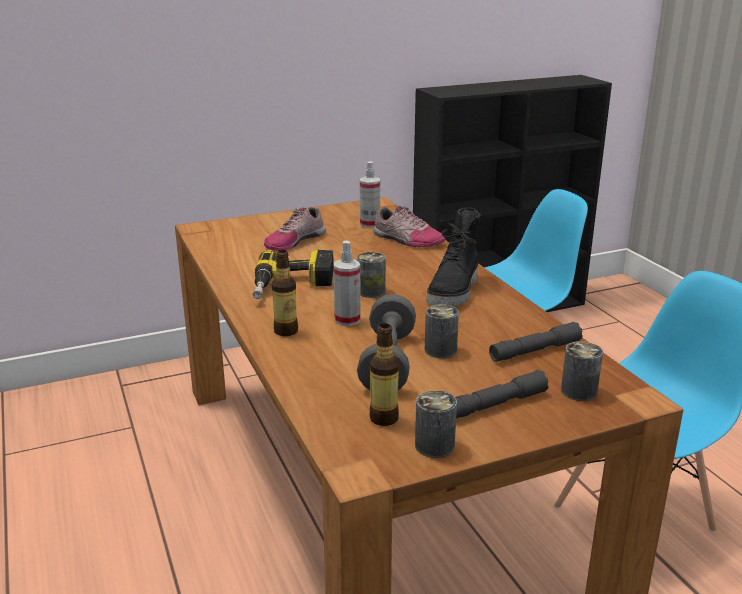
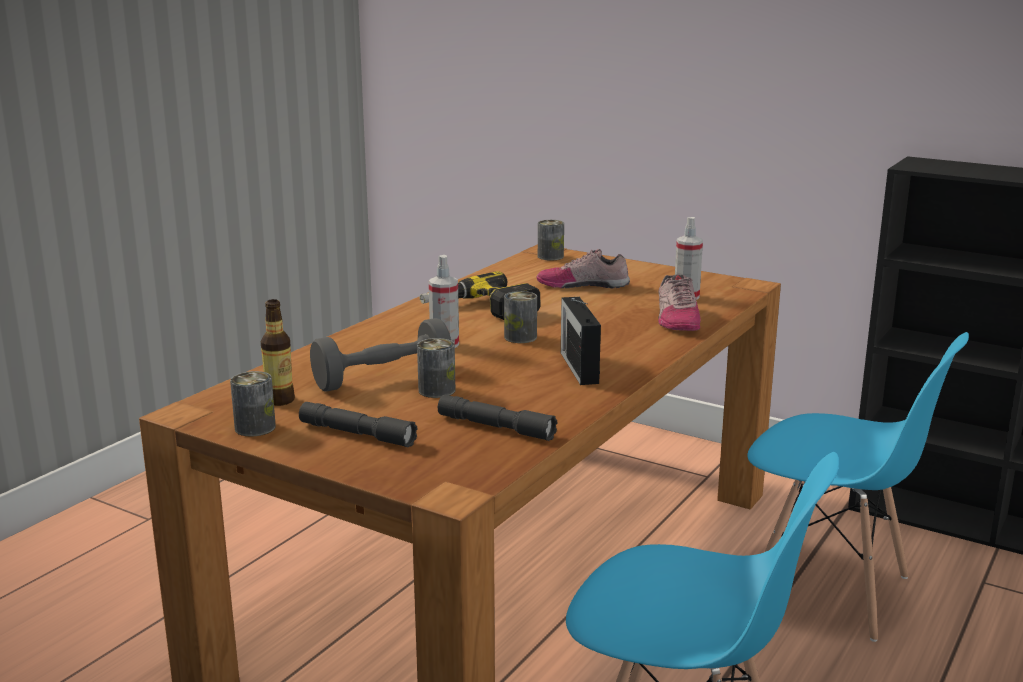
camera: 55 degrees right, 5 degrees down
bottle [272,250,298,336] -> none
black boot [426,207,480,306] -> radio [561,297,601,385]
can [561,341,603,401] -> can moved to [538,220,564,261]

